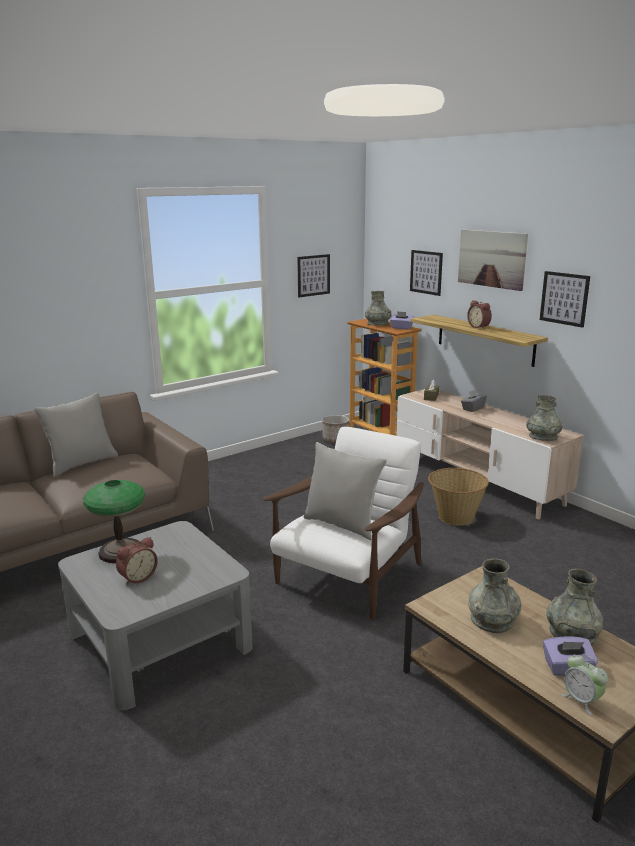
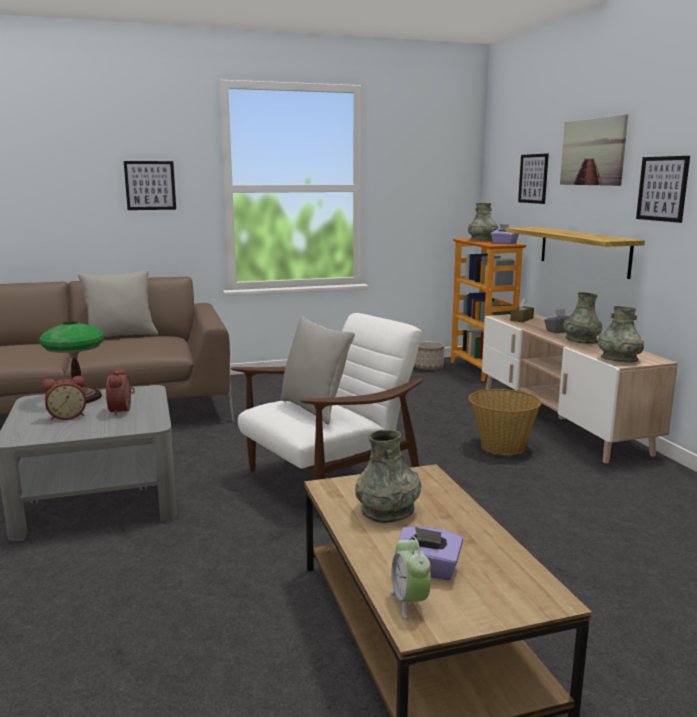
camera: 20 degrees right, 5 degrees down
picture [297,254,330,297] -> picture moved to [124,161,176,210]
alarm clock [467,300,492,329] -> alarm clock moved to [106,367,135,416]
grey vase [546,569,603,645] -> grey vase moved to [563,292,602,344]

